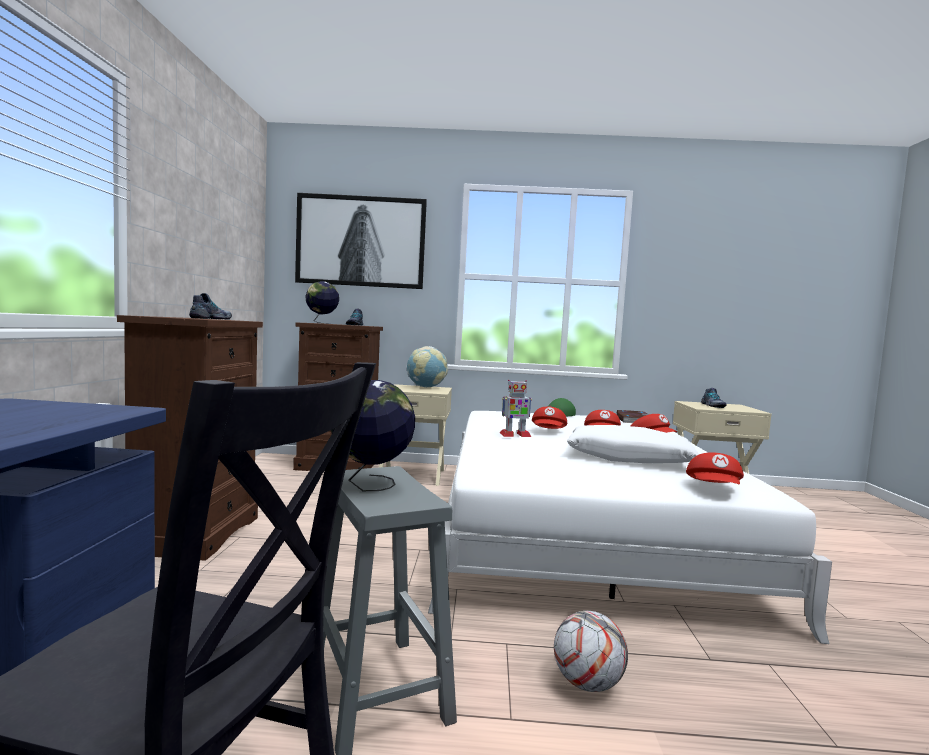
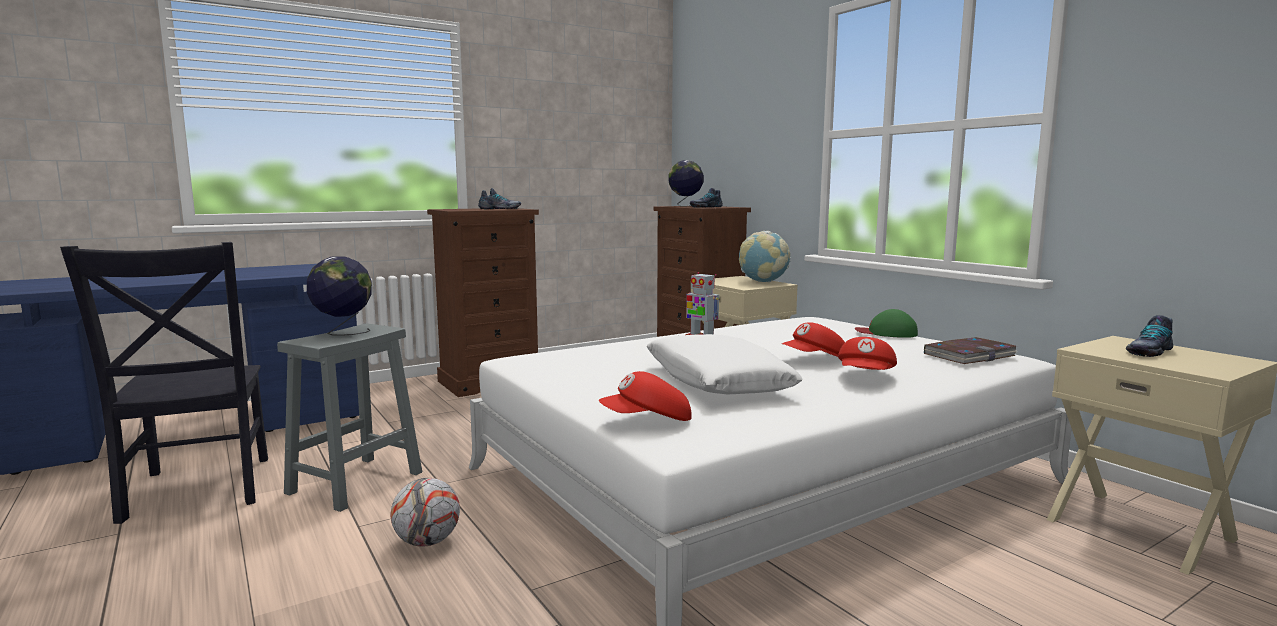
camera: 55 degrees right, 5 degrees up
picture [295,193,427,289] -> none
red cap [532,407,567,429] -> none

